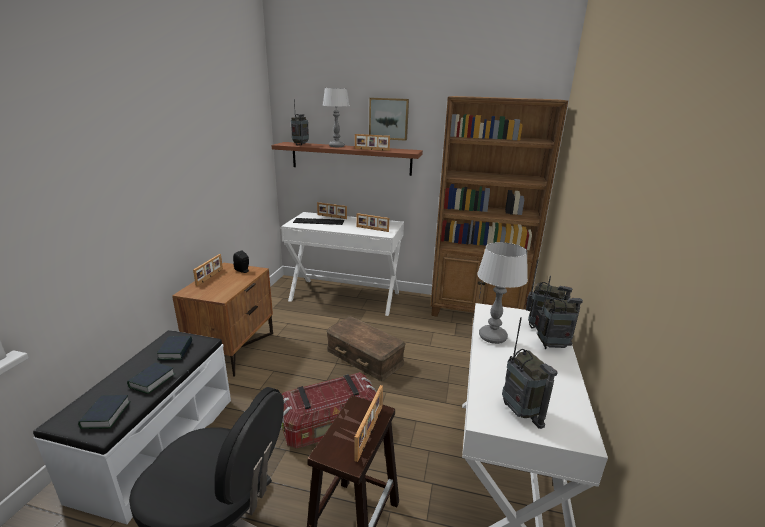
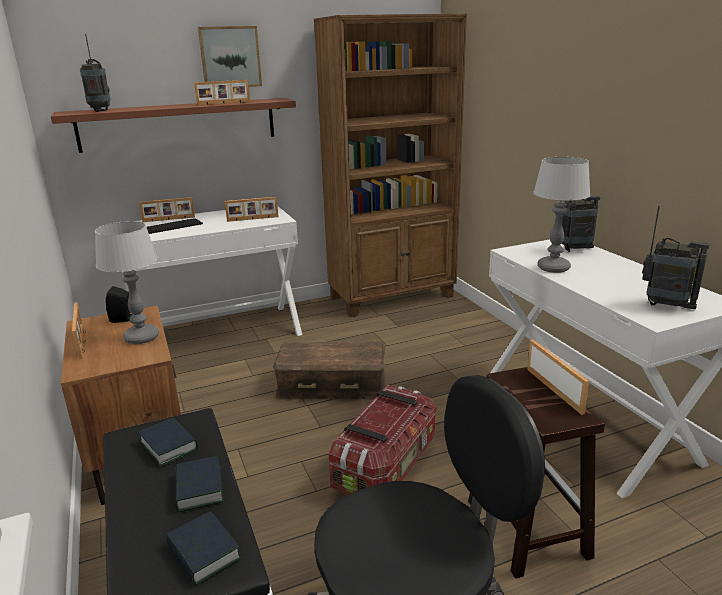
camera: 35 degrees left, 0 degrees up
table lamp [323,88,350,147] -> table lamp moved to [95,221,159,344]
radio [535,276,583,349] -> none

